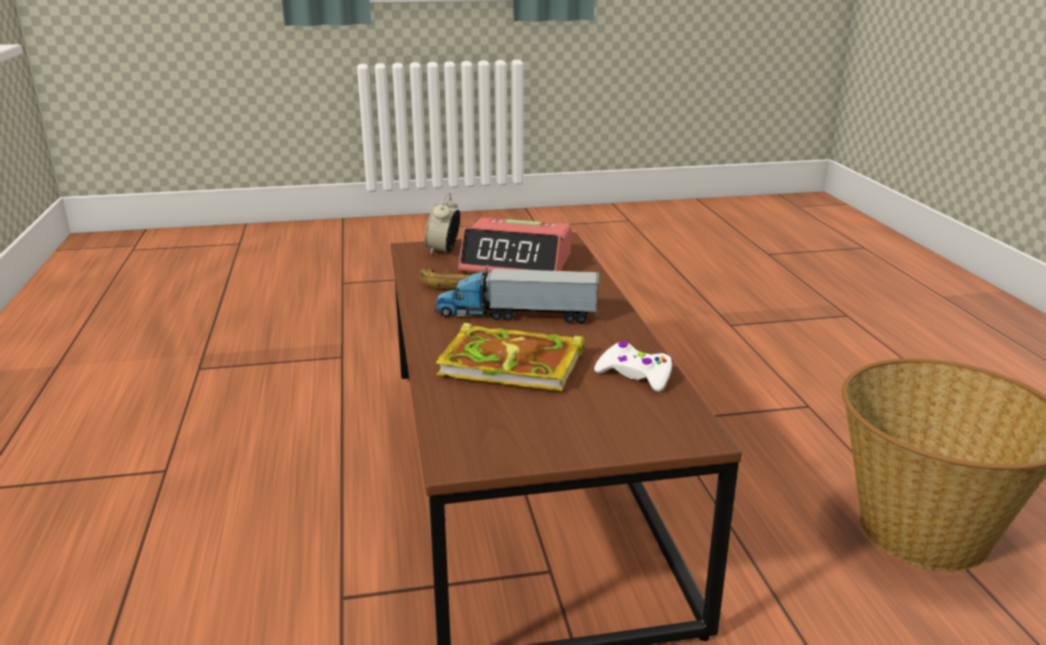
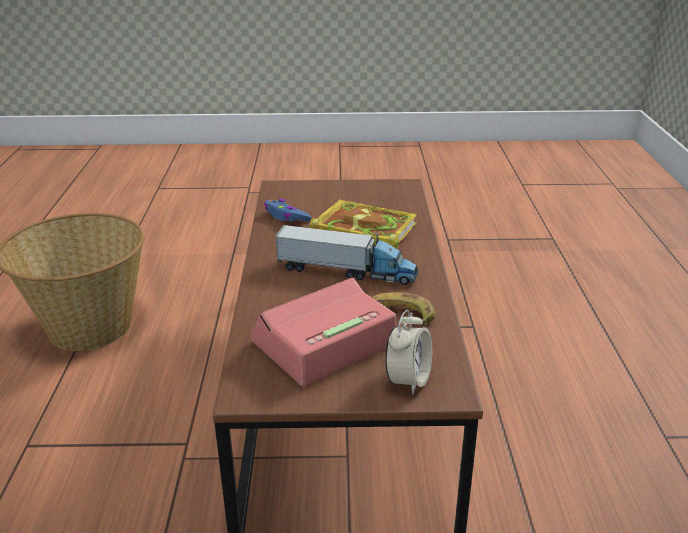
camera: 170 degrees left, 5 degrees up
alarm clock [458,218,571,273] -> alarm clock turned 60 degrees counterclockwise [250,278,396,386]
white game controller [594,341,673,392] -> blue game controller [264,199,312,221]

